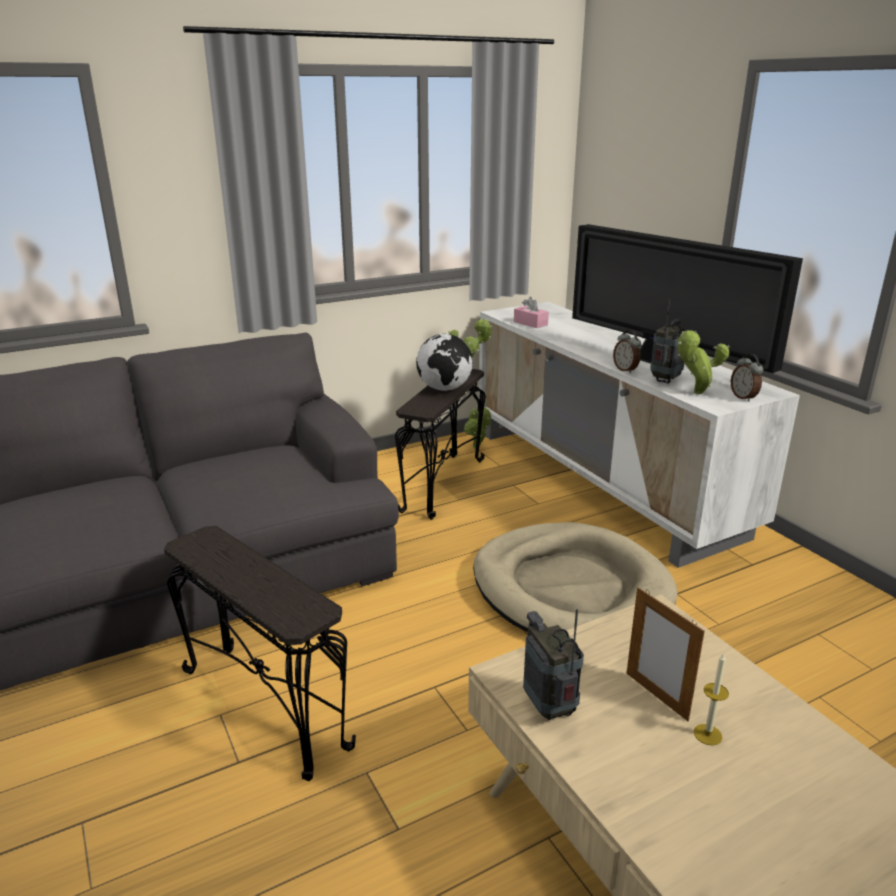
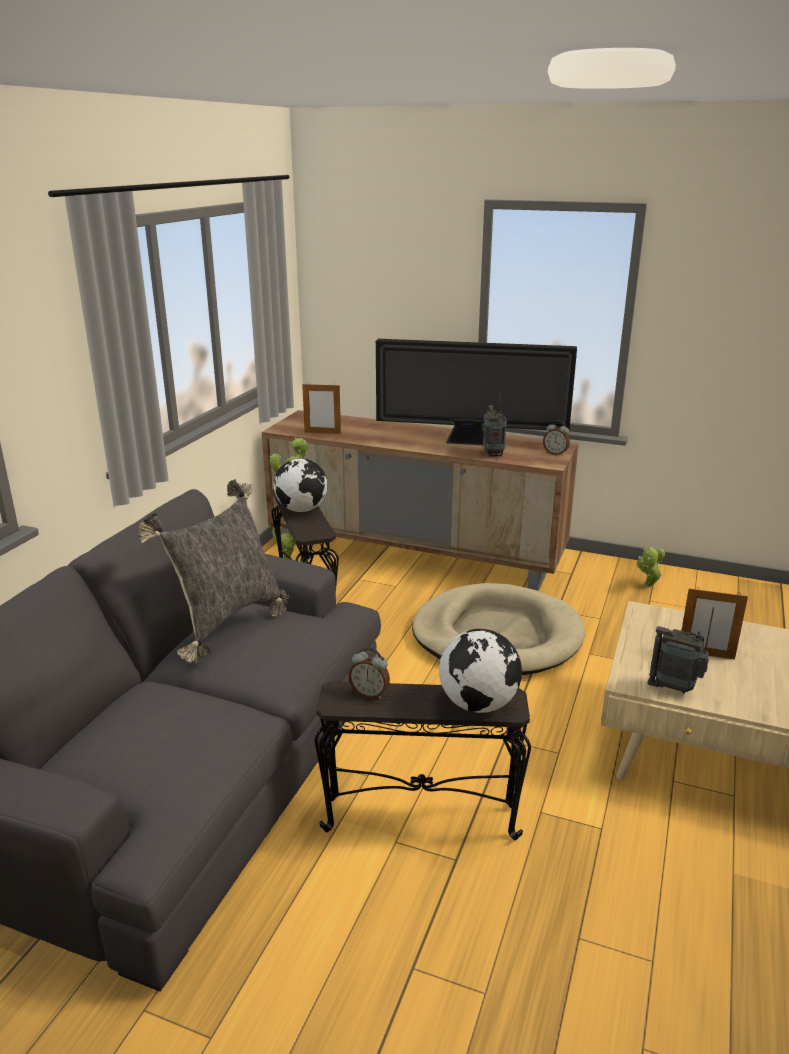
camera: 40 degrees left, 0 degrees up
white tv stand [479,302,800,568] -> brown tv stand [262,410,579,591]
pink tissue box [514,297,549,328] -> picture frame [302,384,341,434]
alarm clock [613,330,641,373] -> alarm clock moved to [349,647,390,699]
potted plant [678,330,730,394] -> potted plant moved to [637,547,665,587]
candle [694,652,729,745] -> none
none -> pillow [137,479,291,663]
none -> globe [439,629,522,713]

